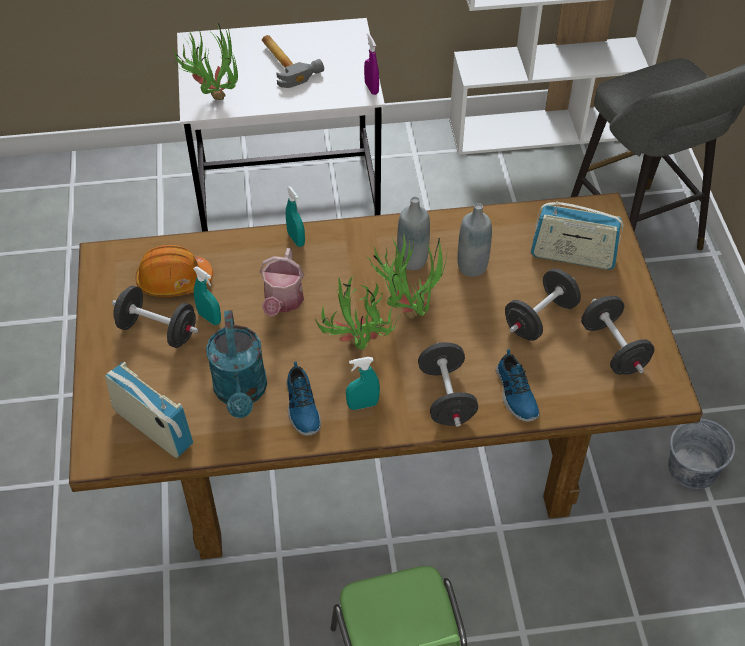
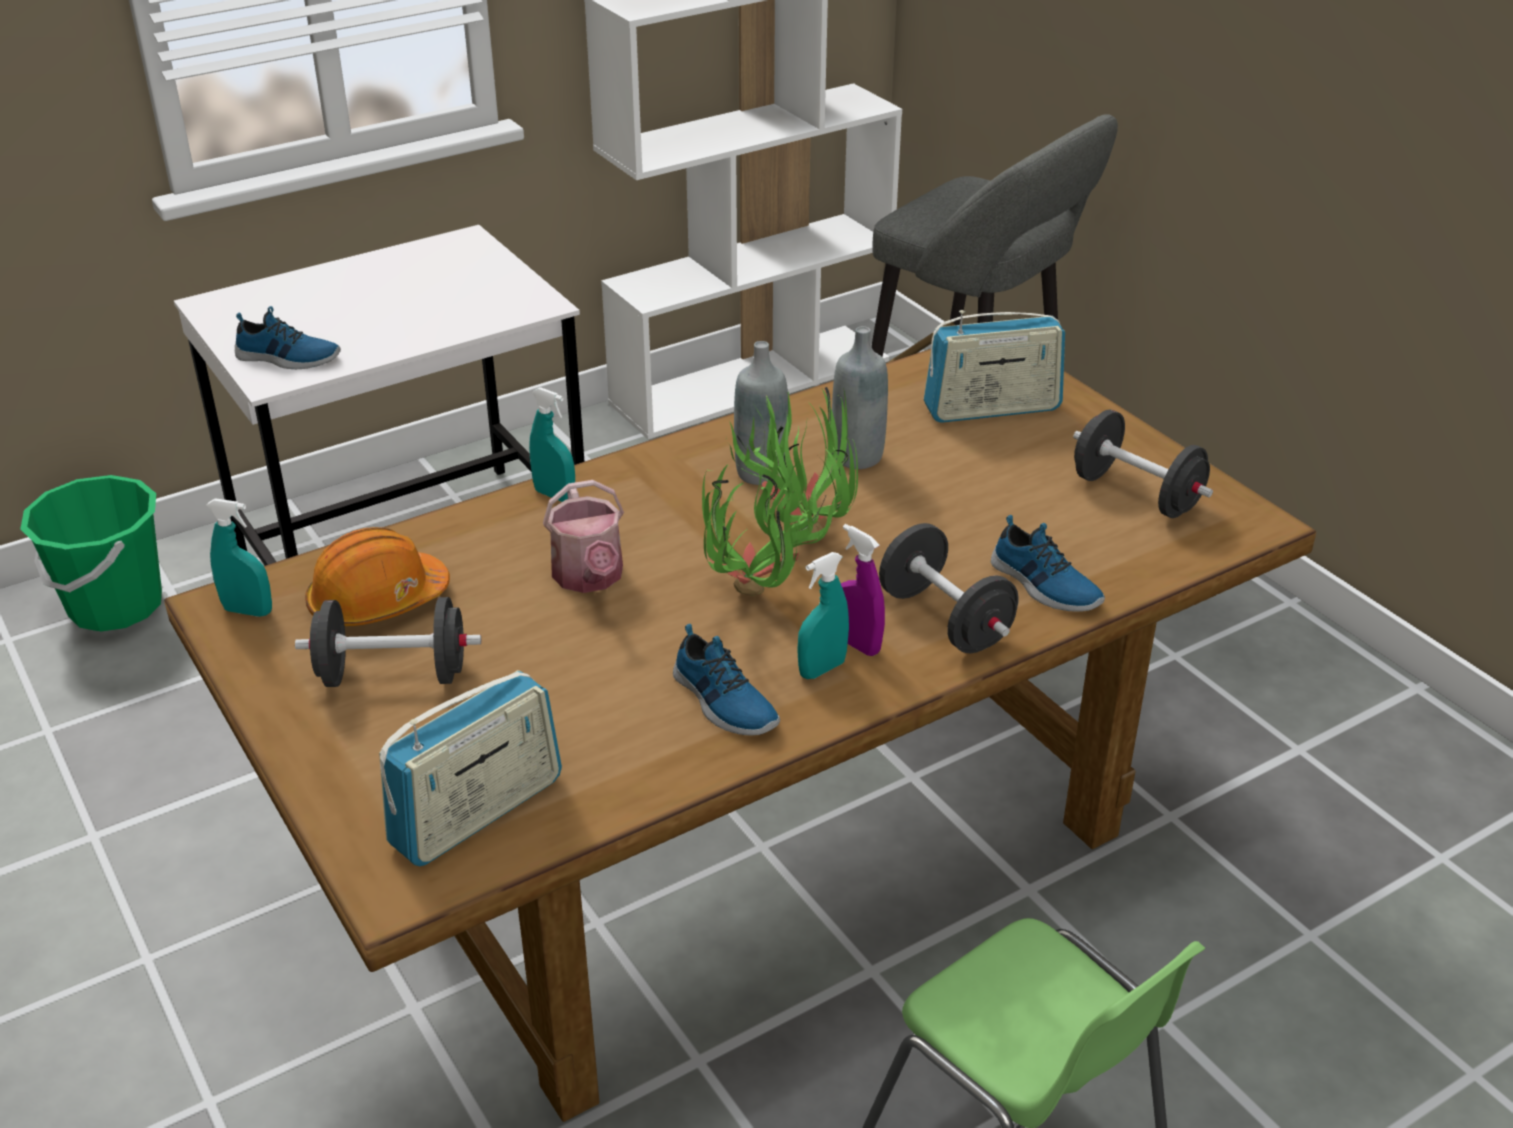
camera: 25 degrees left, 15 degrees down
radio [105,362,193,458] -> radio turned 120 degrees clockwise [379,670,562,866]
potted plant [172,23,238,100] -> shoe [235,306,341,369]
turquoise spray bottle [193,266,221,325] -> turquoise spray bottle moved to [206,498,272,617]
turquoise watering can [206,310,267,418] -> none
hammer [262,35,324,88] -> none
purple spray bottle [364,33,379,95] -> purple spray bottle moved to [841,524,885,656]
black dumbbell [505,269,581,341] -> none
grey bucket [668,419,735,489] -> none
none -> green bucket [20,475,162,632]

